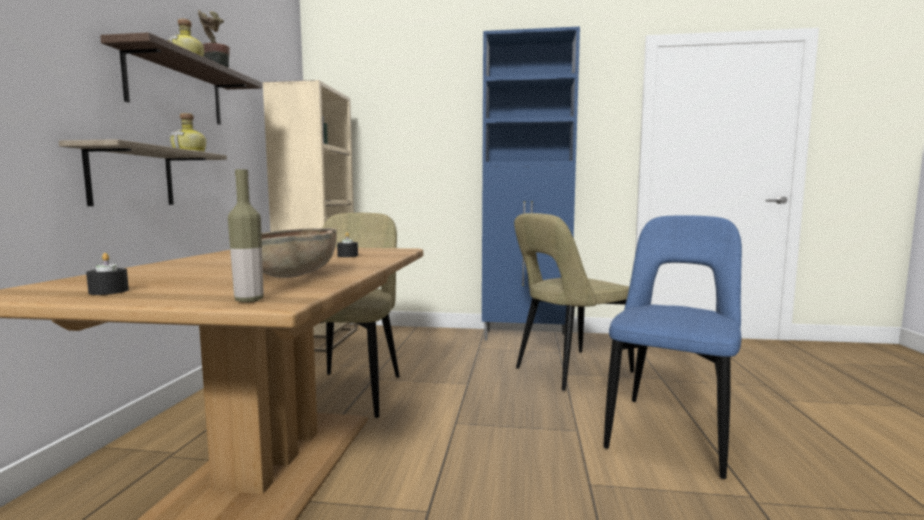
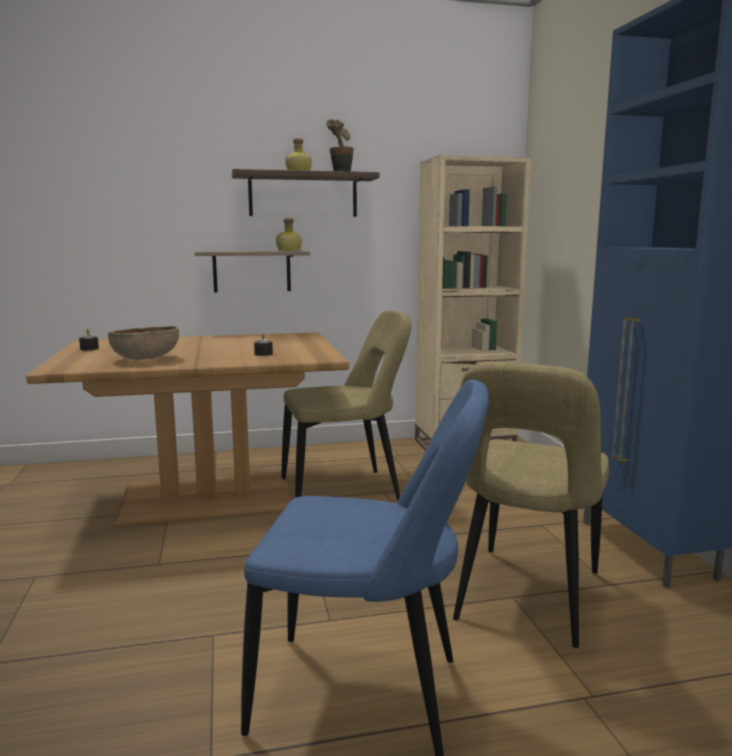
camera: 70 degrees right, 5 degrees up
bottle [228,169,264,302] -> none
beige chair [514,213,634,390] -> beige chair turned 105 degrees counterclockwise [453,362,609,648]

